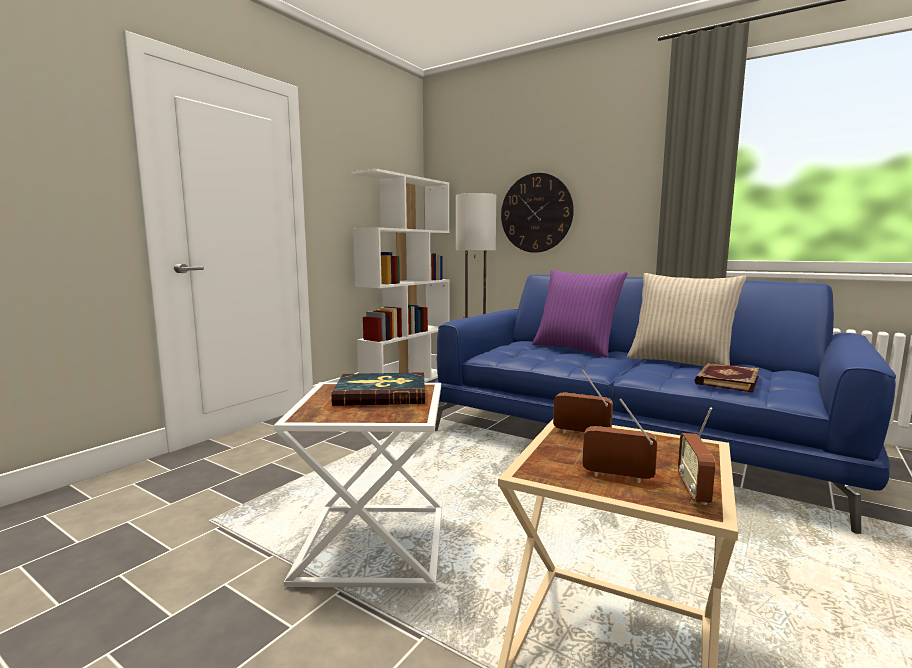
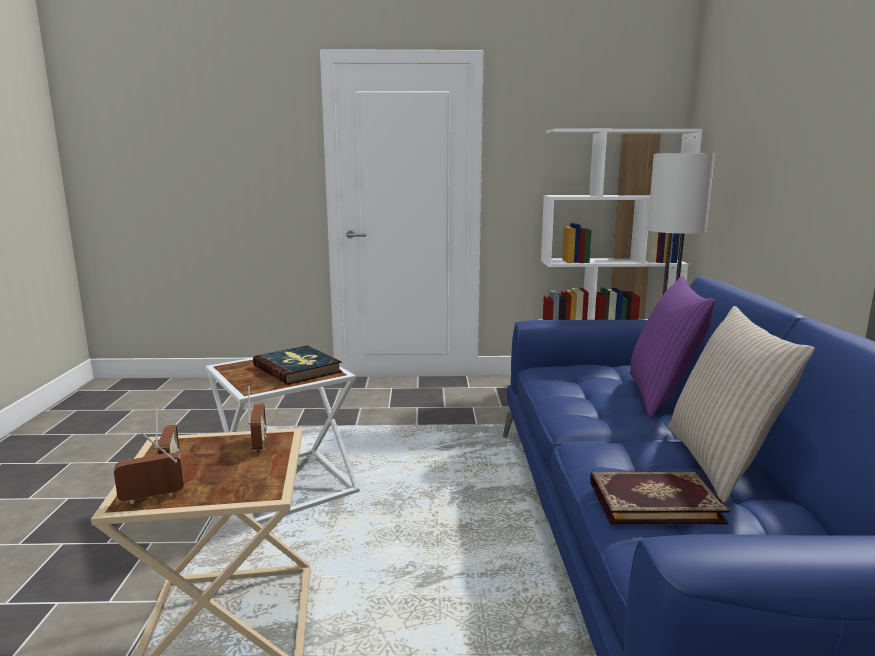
camera: 55 degrees right, 5 degrees up
wall clock [501,173,574,253] -> none

